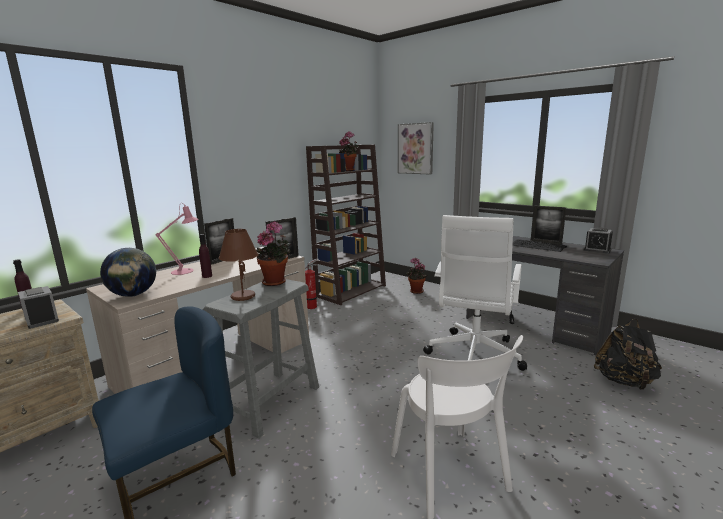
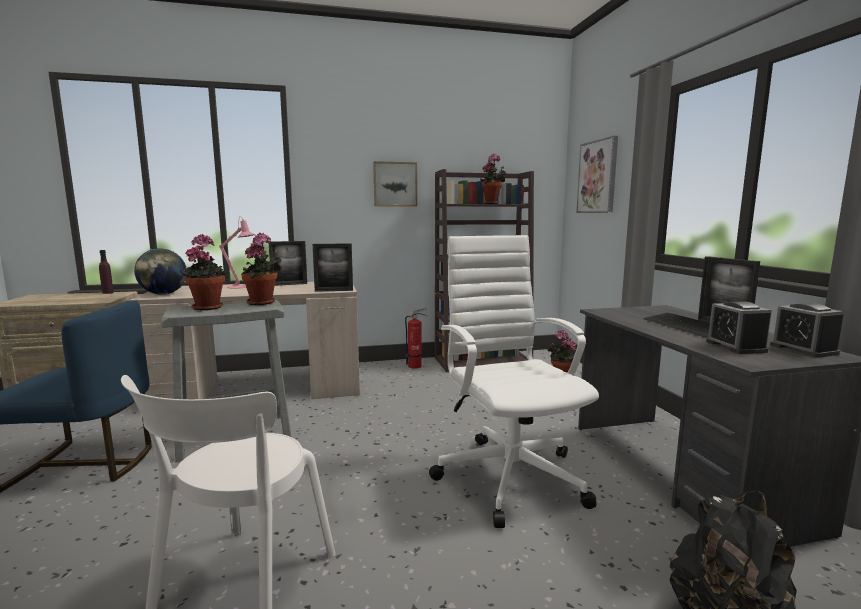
camera: 35 degrees right, 5 degrees down
alarm clock [18,286,59,329] -> alarm clock moved to [706,301,772,354]
purple bottle [199,234,212,278] -> none
brown table lamp [219,229,259,301] -> potted plant [180,234,230,310]
white office chair [423,215,527,371] -> white office chair turned 105 degrees clockwise [429,235,599,528]
none -> picture [373,161,417,207]

